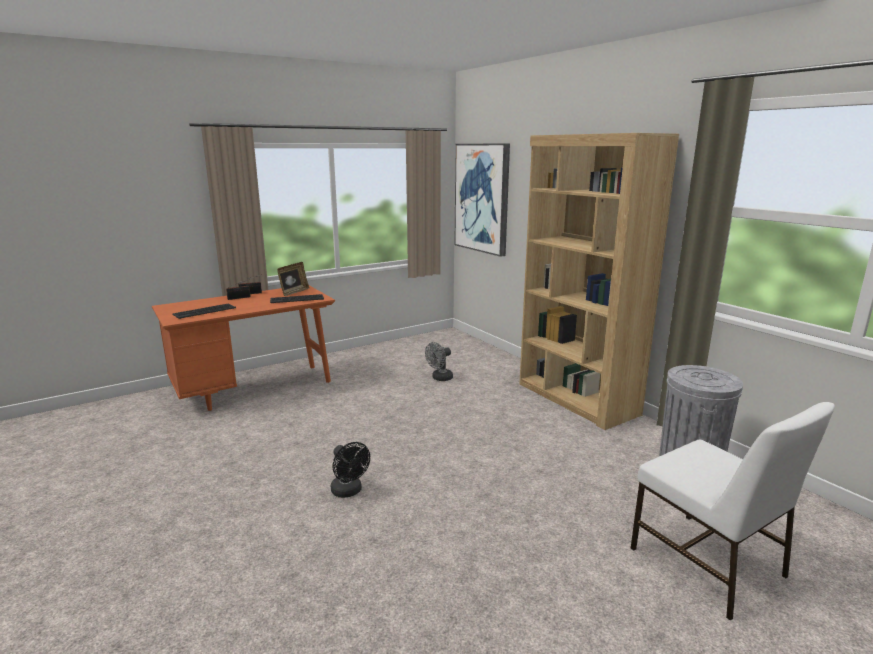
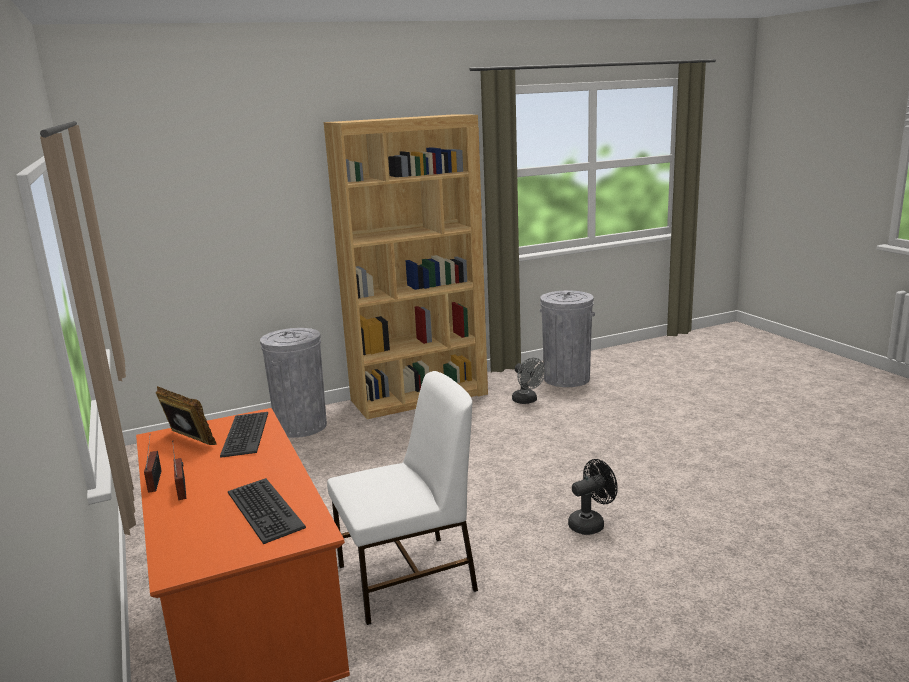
camera: 80 degrees left, 0 degrees up
grey fan [425,342,453,381] -> grey fan moved to [512,358,545,404]
picture [454,143,510,257] -> none
white chair [631,402,835,621] -> white chair moved to [327,371,478,625]
none -> grey trash can [260,328,327,438]

